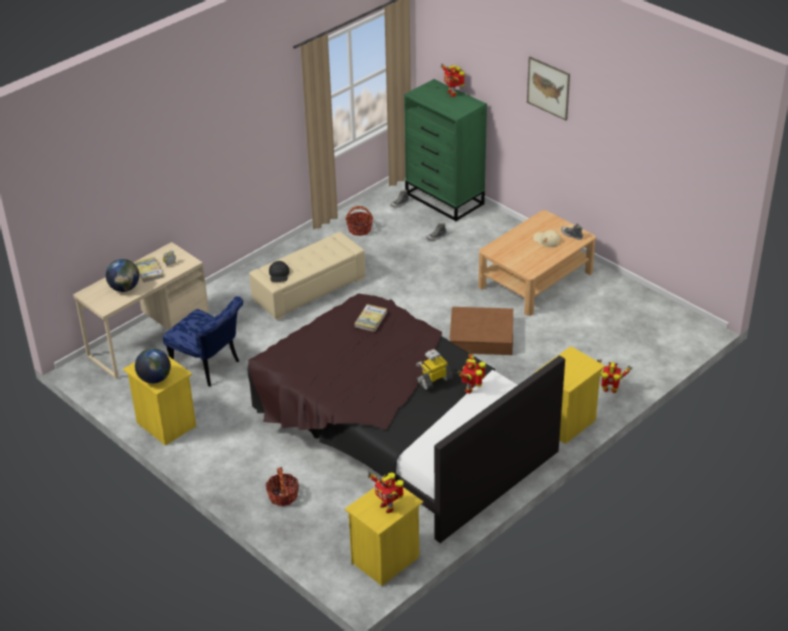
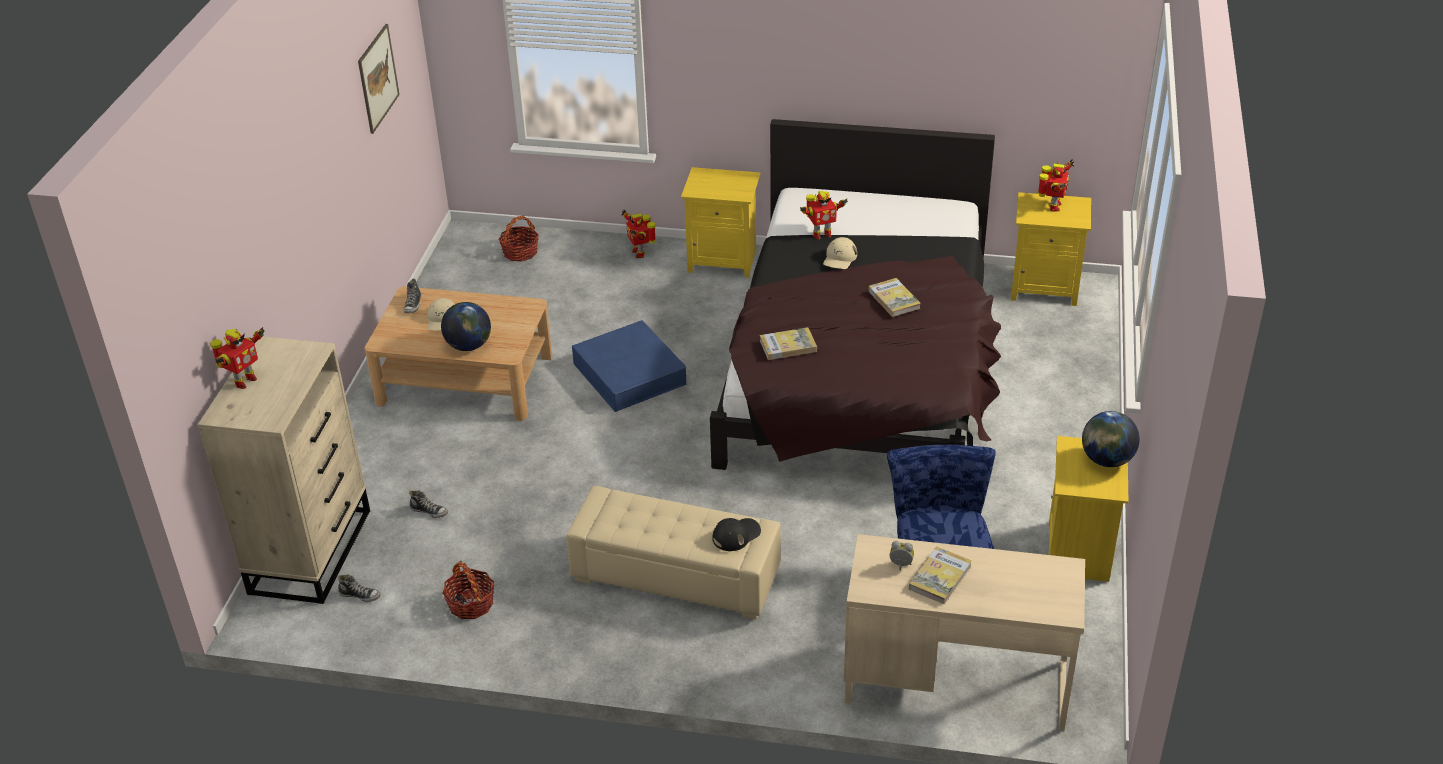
camera: 125 degrees left, 0 degrees up
globe [106,259,139,292] -> globe moved to [441,302,491,351]
basket [266,467,299,506] -> basket moved to [498,216,539,261]
green dresser [404,79,487,221] -> beige dresser [198,337,370,604]
toy robot [416,349,453,390] -> beige cap [823,237,857,269]
brown storage box [450,307,513,355] -> blue storage box [572,320,686,412]
picture [527,57,570,121] -> picture moved to [358,24,400,134]
none -> book [869,278,921,317]

